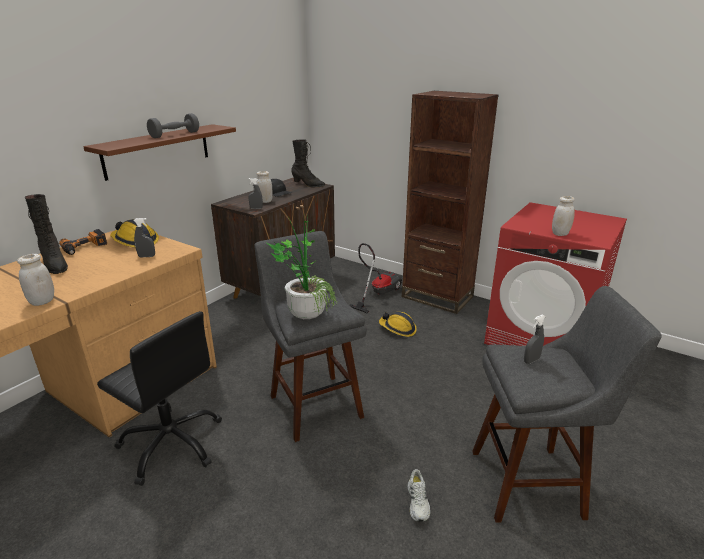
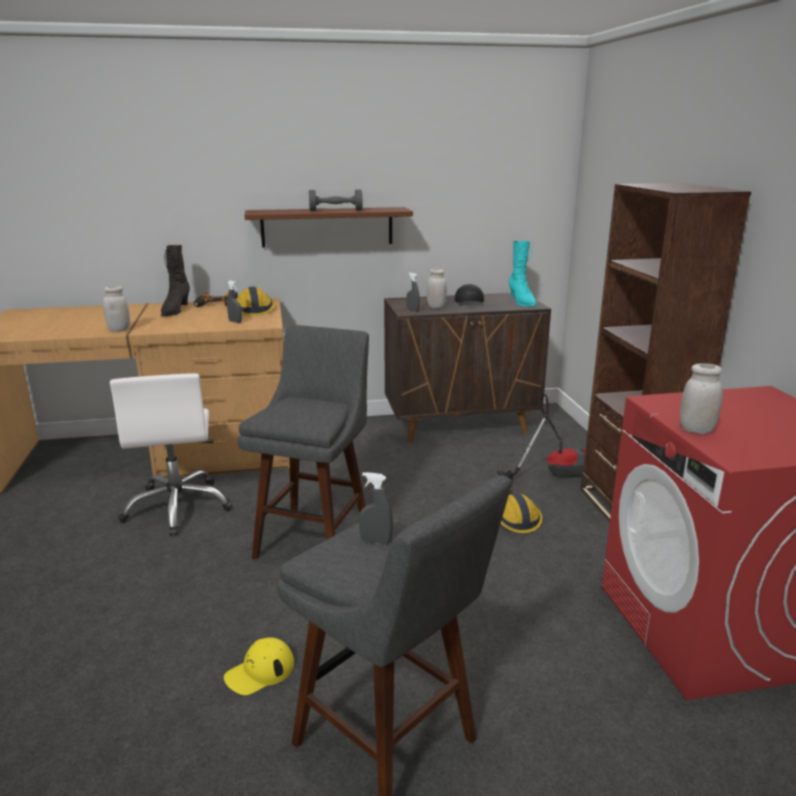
camera: 45 degrees right, 5 degrees down
black office chair [97,311,222,486] -> white office chair [110,373,232,536]
potted plant [267,216,337,319] -> none
black boot [291,139,325,187] -> turquoise boot [509,241,537,307]
white shoe [407,469,431,522] -> yellow cap [224,637,294,695]

